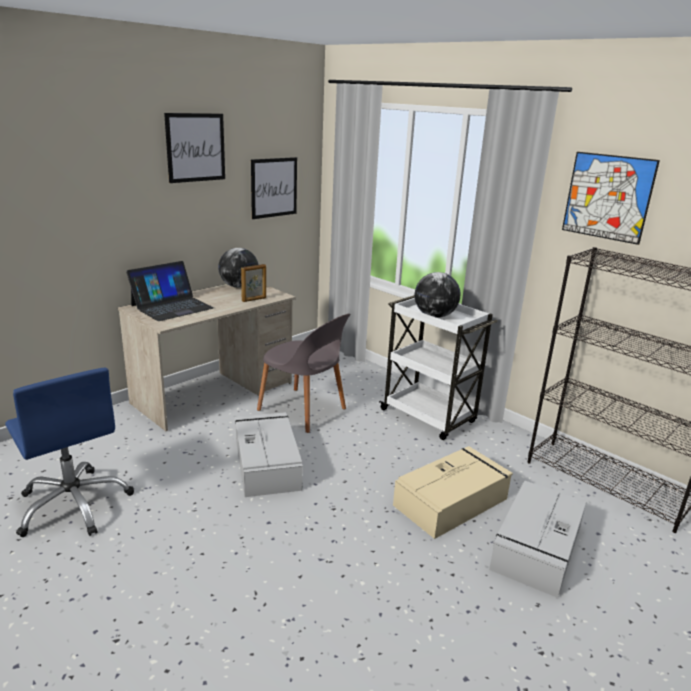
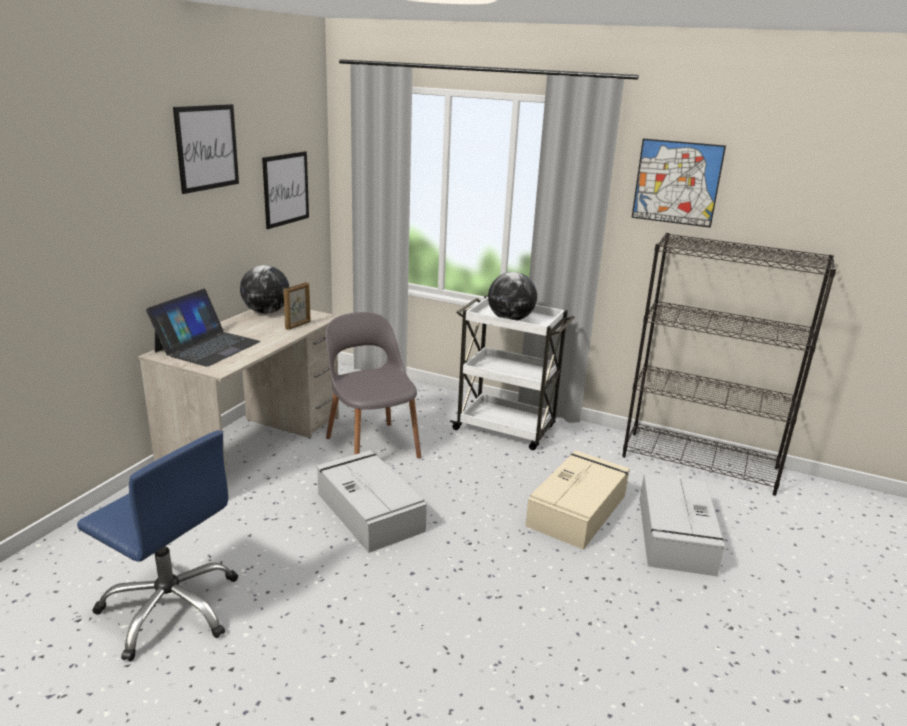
camera: 20 degrees left, 0 degrees up
grey chair [257,314,350,433] -> grey chair turned 135 degrees counterclockwise [326,312,421,459]

